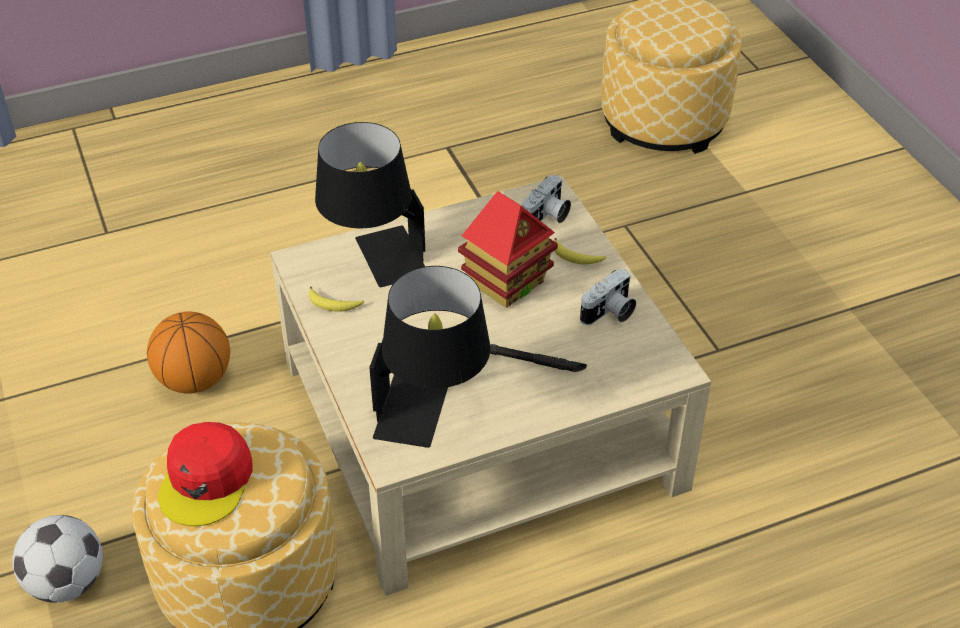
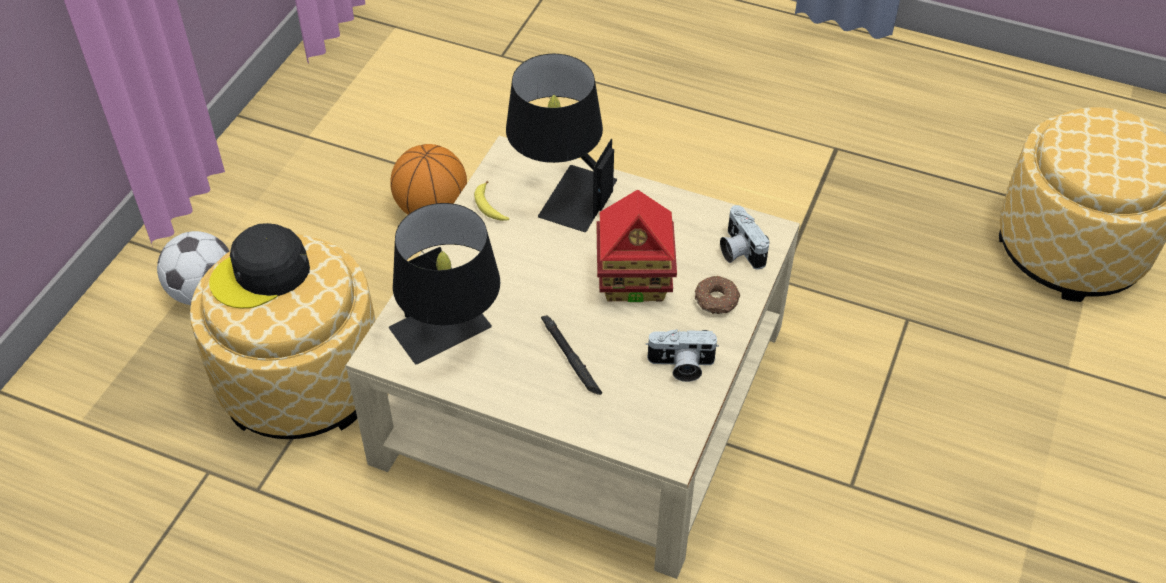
camera: 45 degrees right, 5 degrees up
red cap [158,422,252,526] -> black cap [209,223,310,308]
camera [522,174,571,223] -> camera turned 75 degrees clockwise [720,205,770,269]
banana [554,238,606,264] -> donut [695,275,740,314]

